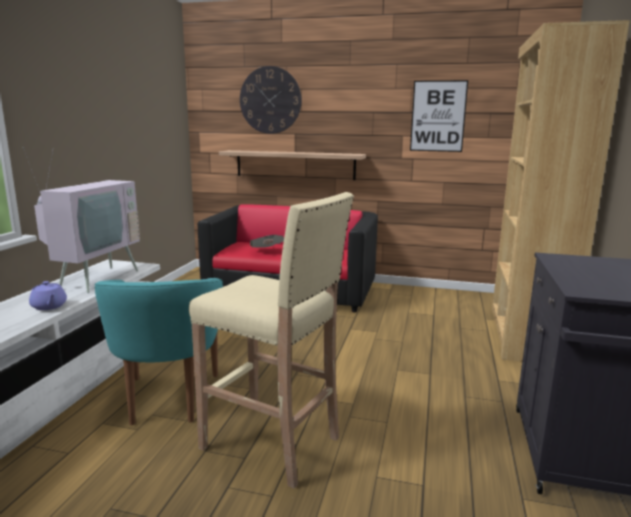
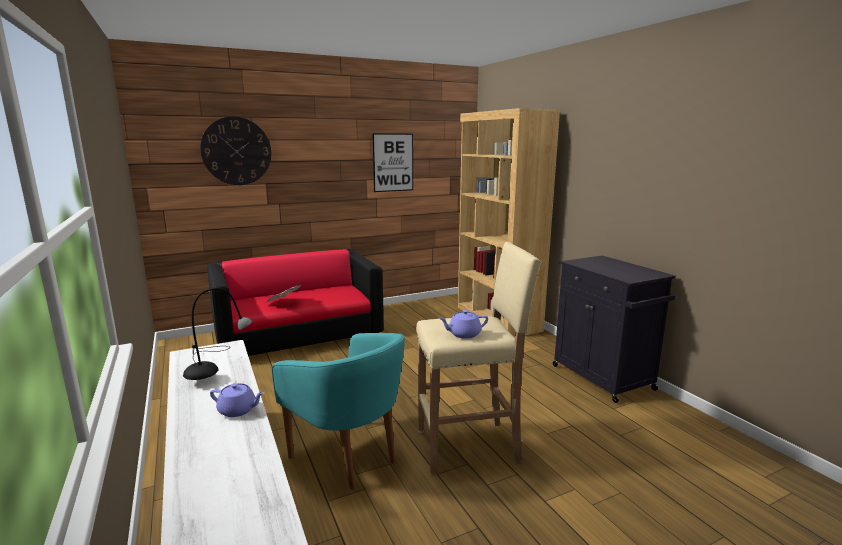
camera: 40 degrees left, 0 degrees up
television [23,147,140,293] -> black table lamp [183,288,252,380]
shelf [219,150,366,180] -> none
none -> purple teapot [439,310,488,339]

